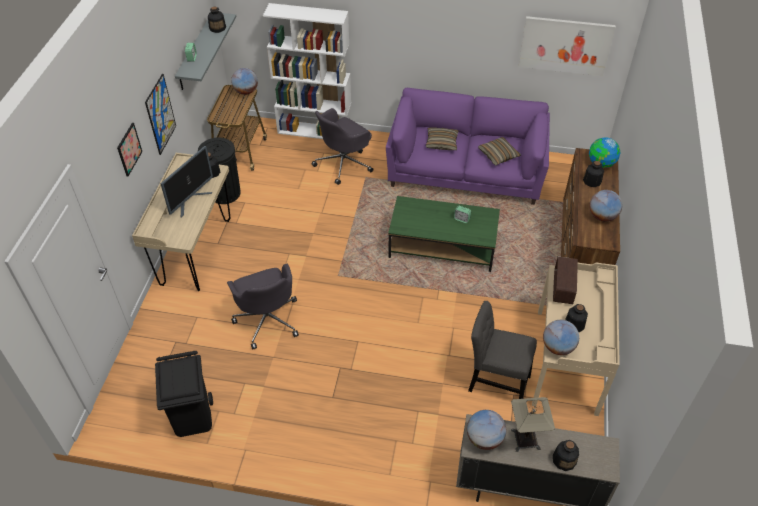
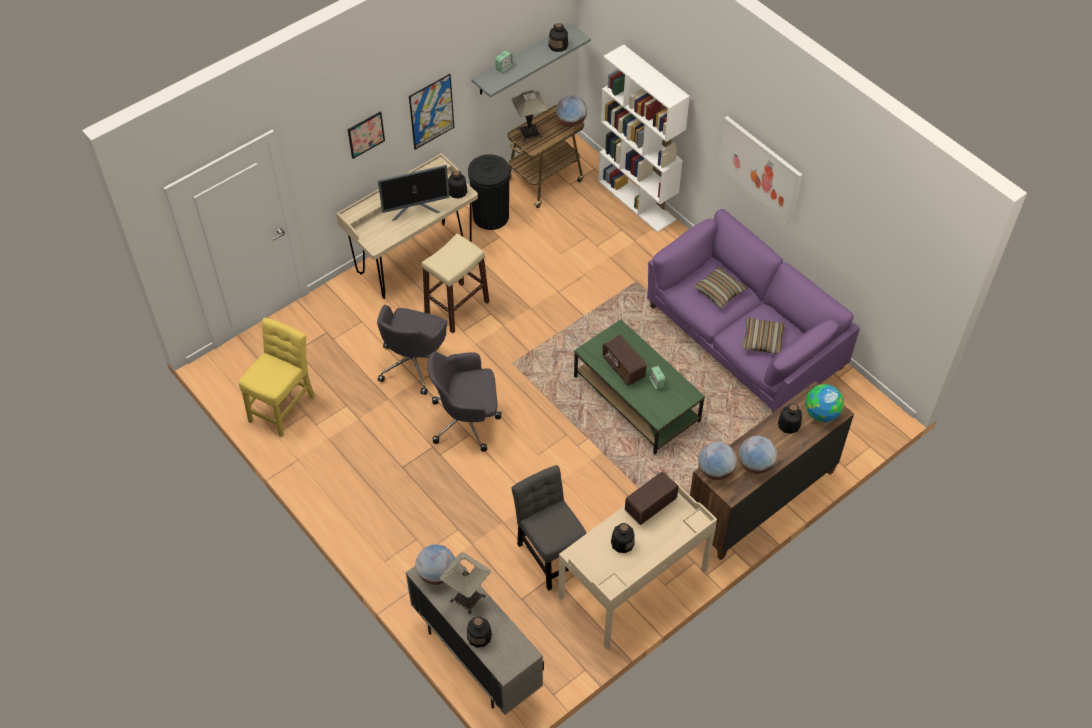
camera: 40 degrees right, 5 degrees up
black trash can [155,351,213,437] -> yellow chair [239,318,315,437]
grey office chair [311,108,373,185] -> grey office chair moved to [427,351,502,452]
picture [519,16,616,76] -> picture moved to [717,116,803,225]
globe [543,320,579,355] -> globe moved to [698,442,737,480]
none -> beige stool [421,233,490,333]
none -> table lamp [511,90,548,142]
none -> radio [602,335,646,386]

